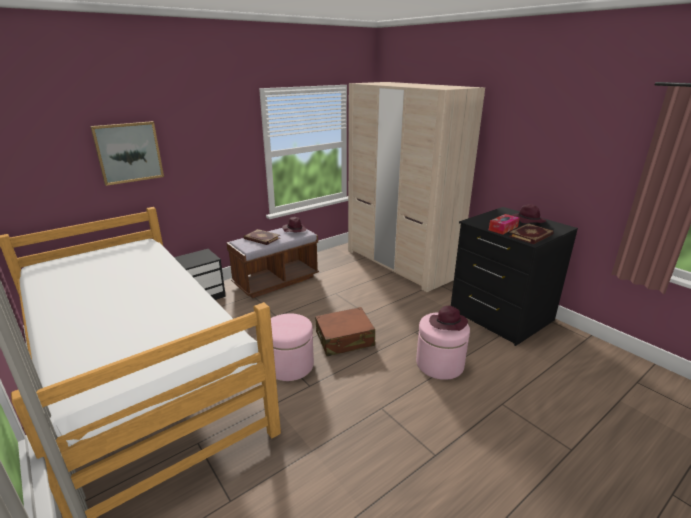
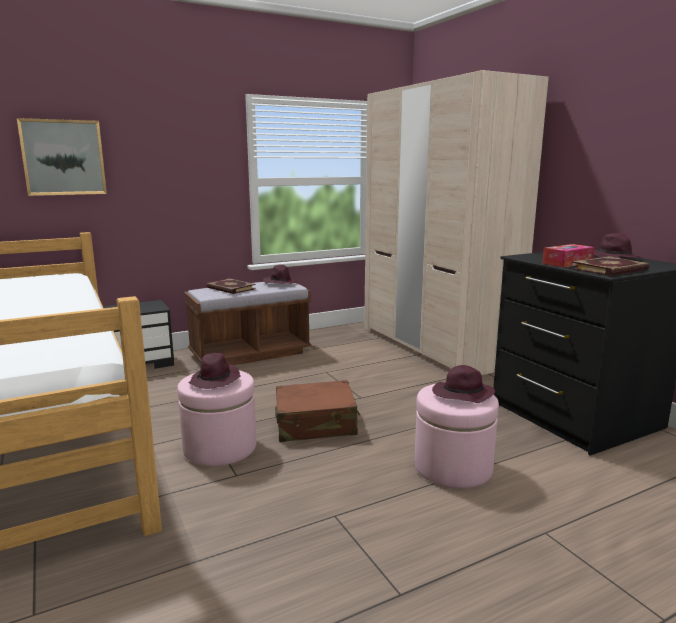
camera: 10 degrees right, 10 degrees down
none -> purple hat [189,353,241,389]

